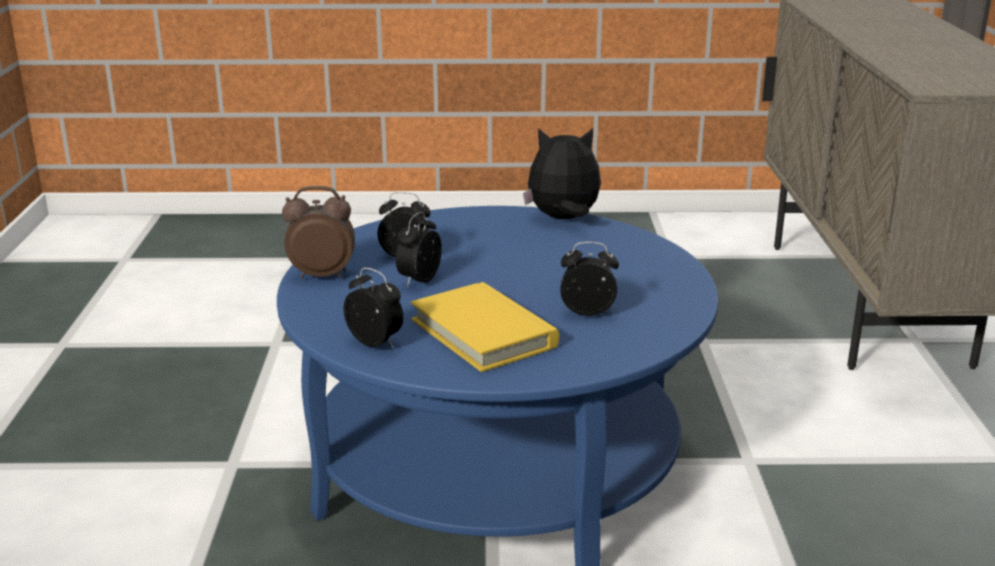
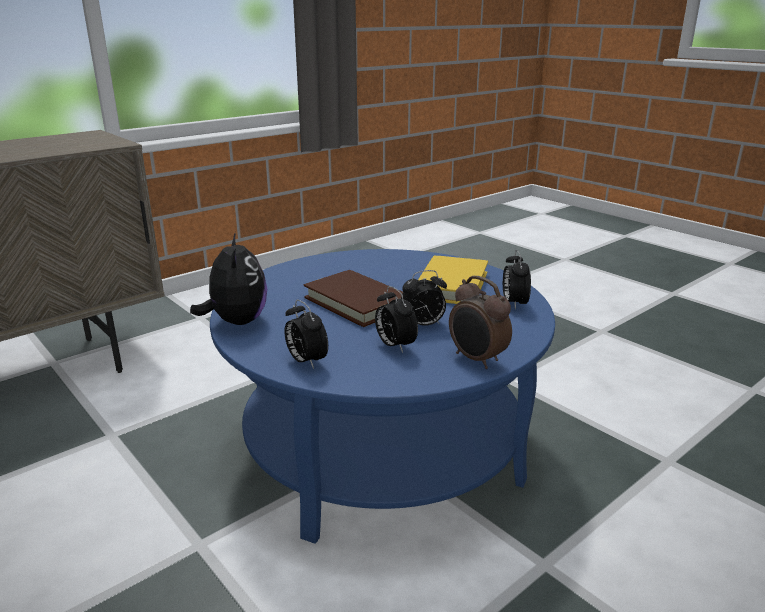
camera: 130 degrees left, 0 degrees up
plush toy [523,128,601,219] -> plush toy turned 150 degrees counterclockwise [190,232,267,325]
alarm clock [560,242,619,316] -> alarm clock moved to [284,300,328,369]
none -> brown book [304,270,403,327]

